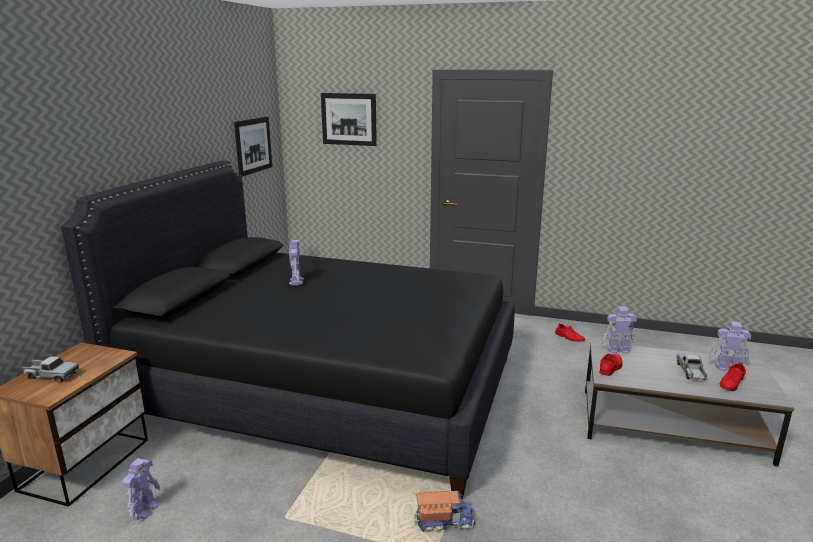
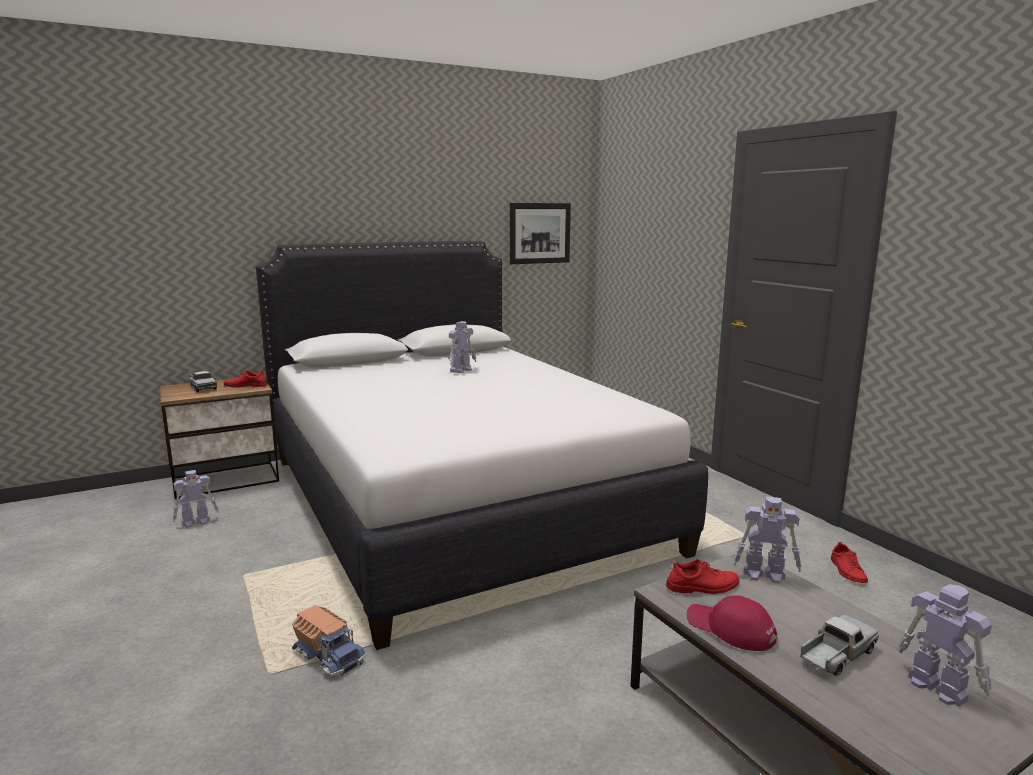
camera: 45 degrees right, 5 degrees down
black bed [61,161,515,500] -> white bed [256,241,708,650]
picture [321,93,377,146] -> none
toy robot [600,306,637,354] -> toy robot turned 150 degrees clockwise [733,496,802,584]
red shoe [720,362,746,391] -> red shoe moved to [224,370,268,387]
none -> red cap [687,595,777,651]

